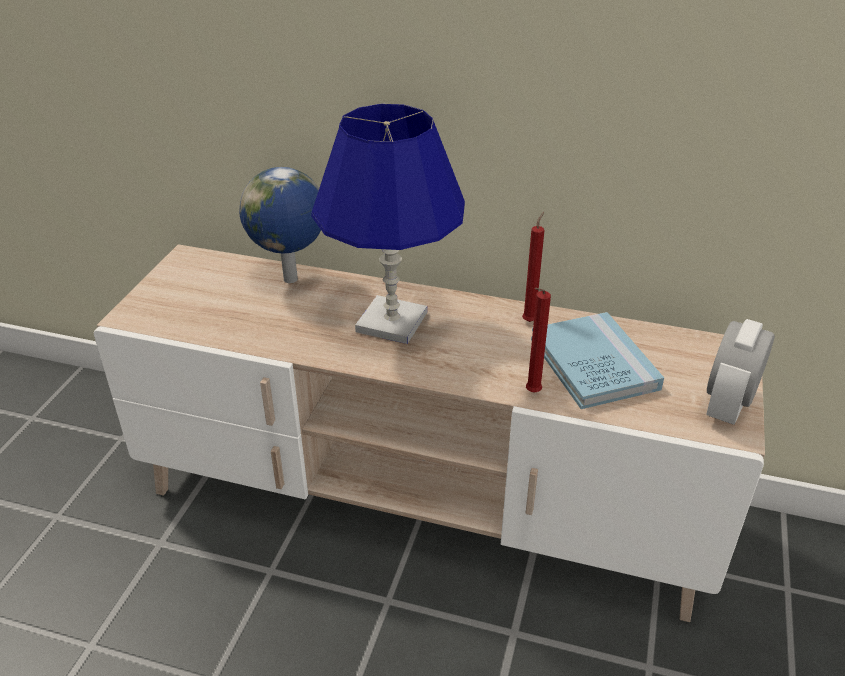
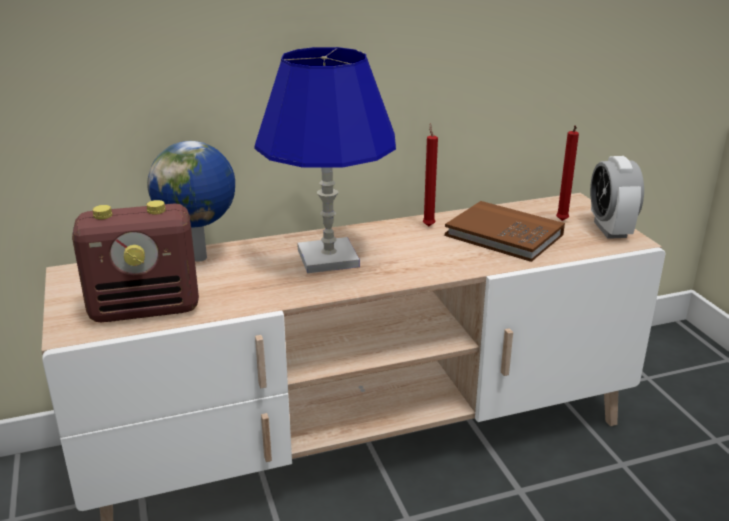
camera: 35 degrees left, 10 degrees down
red candle [526,288,551,392] -> red candle moved to [556,125,579,221]
blue book [531,312,664,409] -> brown book [445,201,565,262]
none -> radio [72,200,199,322]

